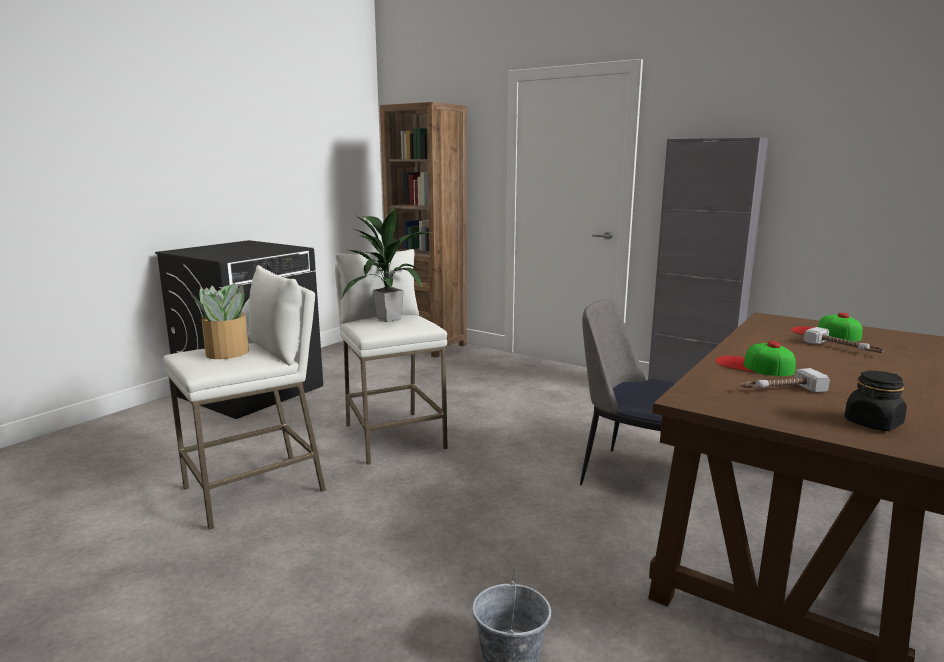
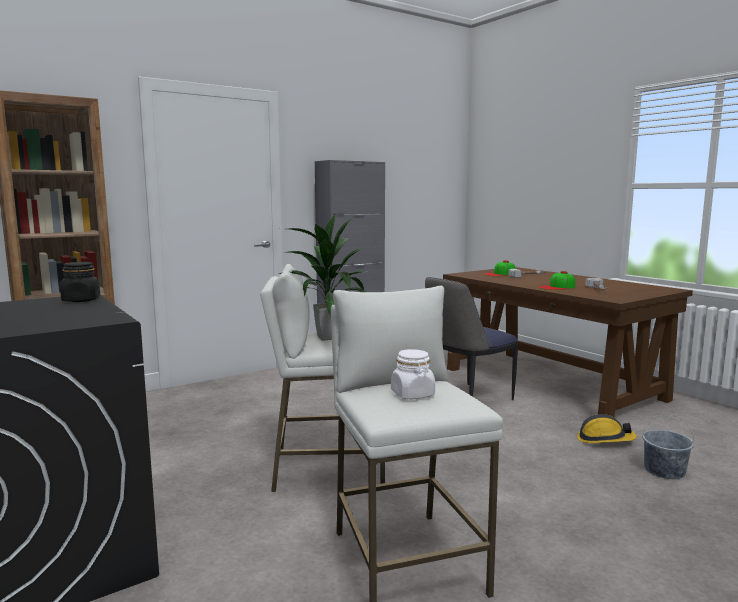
camera: 70 degrees left, 5 degrees down
potted plant [190,283,249,359] -> white jar [391,349,435,399]
black jar [844,370,907,431] -> black jar moved to [60,262,100,302]
none -> hard hat [577,414,636,443]

